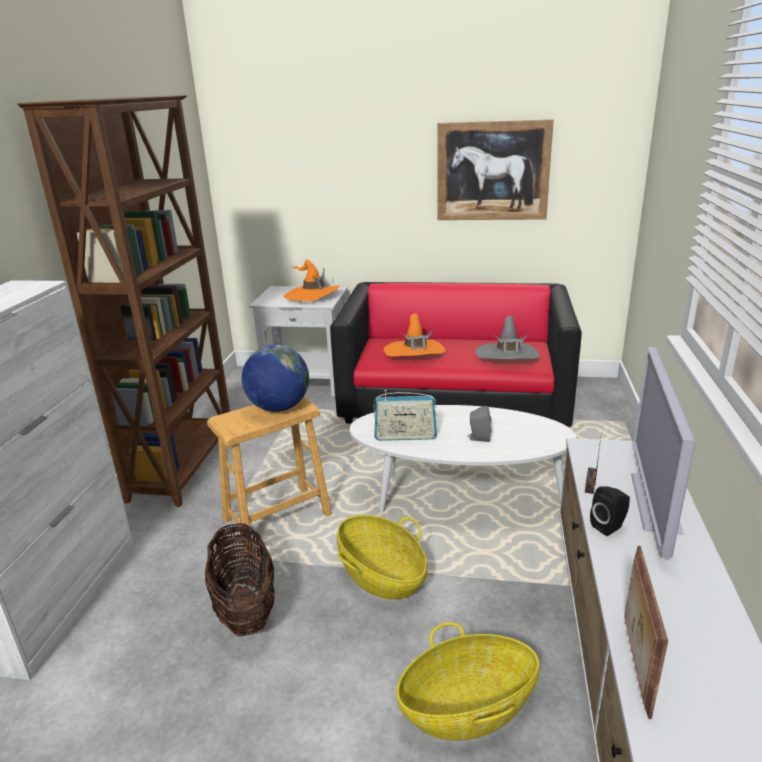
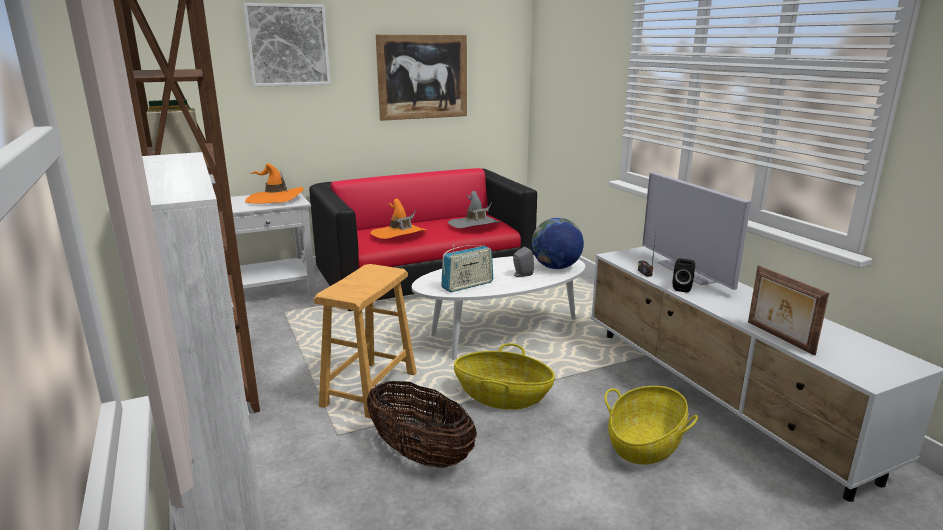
camera: 35 degrees left, 5 degrees down
globe [242,345,309,412] -> globe moved to [532,218,584,269]
none -> picture [243,3,331,87]

